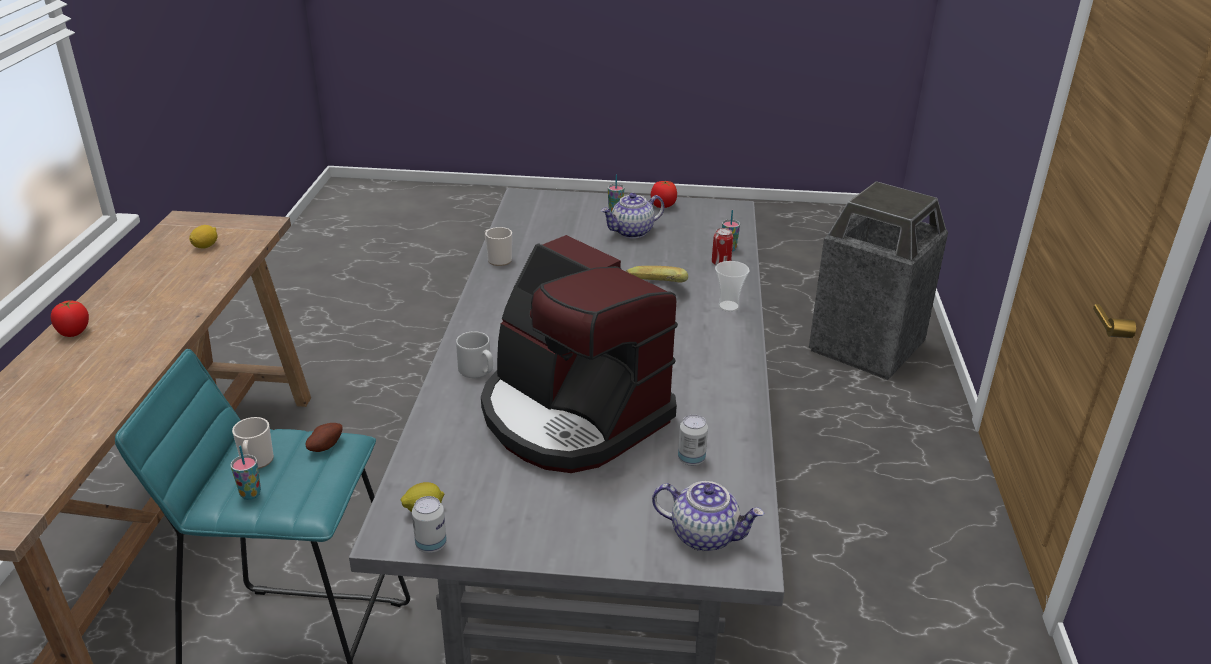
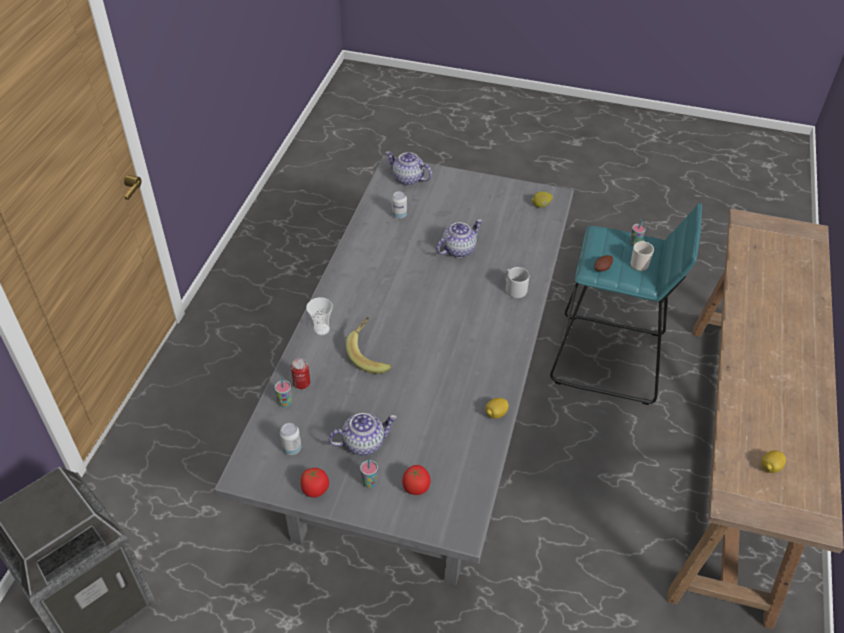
camera: 170 degrees left, 15 degrees up
tomato [51,301,89,337] -> tomato moved to [402,465,431,495]
can [412,496,447,553] -> can moved to [280,423,302,455]
coffee machine [481,235,678,473] -> teapot [436,219,482,258]
mug [484,227,512,266] -> lemon [485,398,509,419]

